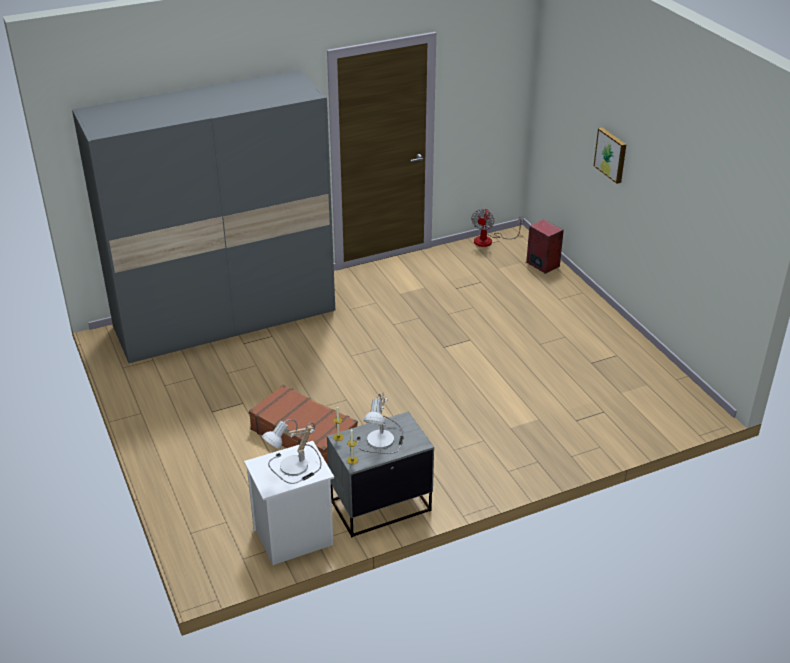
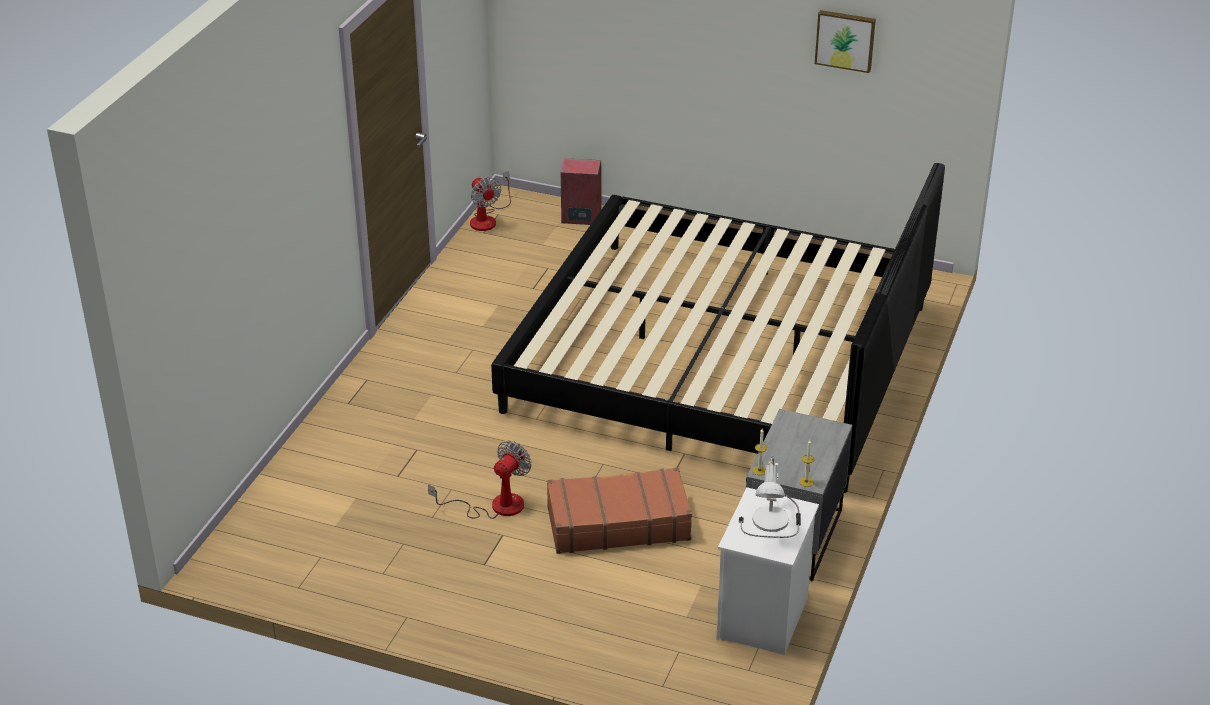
camera: 45 degrees left, 0 degrees up
grey wardrobe [72,70,335,363] -> none
table lamp [357,392,404,454] -> none
picture [594,127,626,184] -> picture moved to [815,10,876,73]
none -> fan [428,441,531,519]
none -> bed [491,163,945,493]

